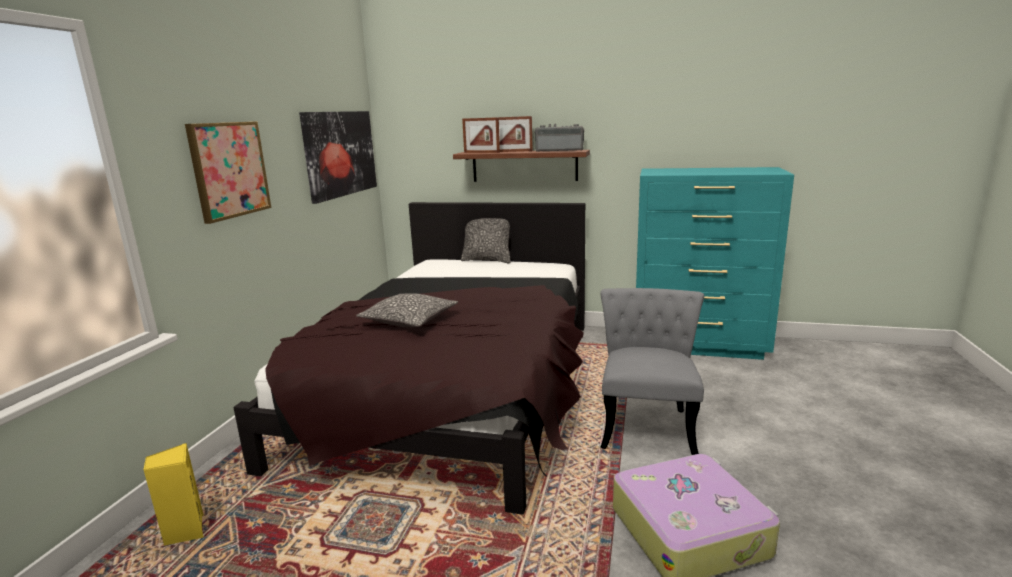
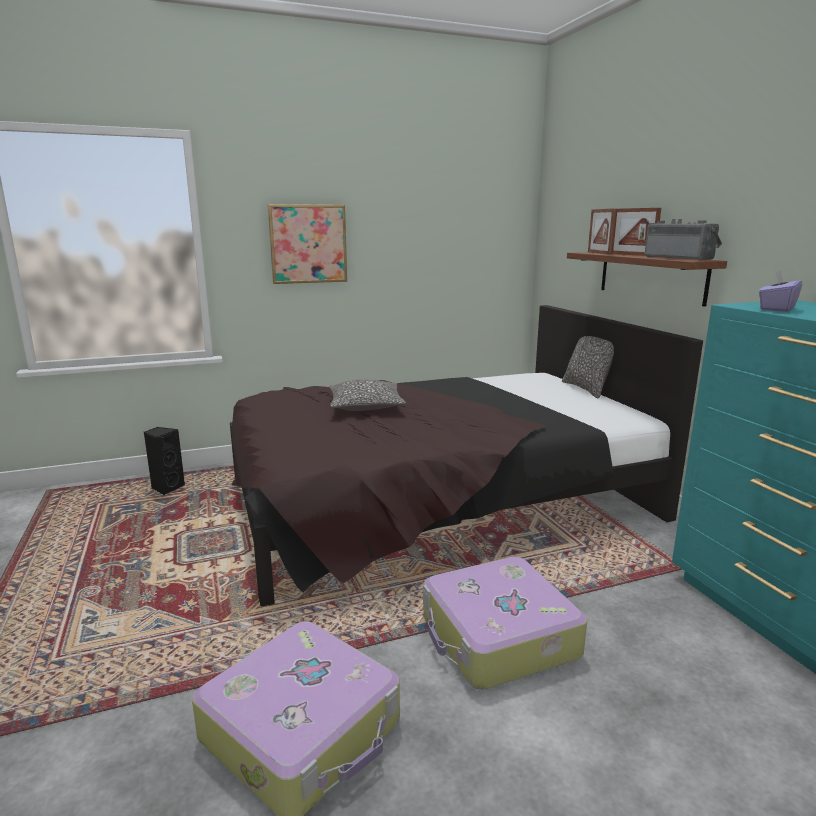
camera: 55 degrees right, 0 degrees up
yellow speaker [143,443,204,546] -> black speaker [144,427,185,495]
picture [299,111,377,204] -> none
grey chair [600,288,704,455] -> suitcase [423,557,587,690]
none -> purple tissue box [759,270,802,312]

